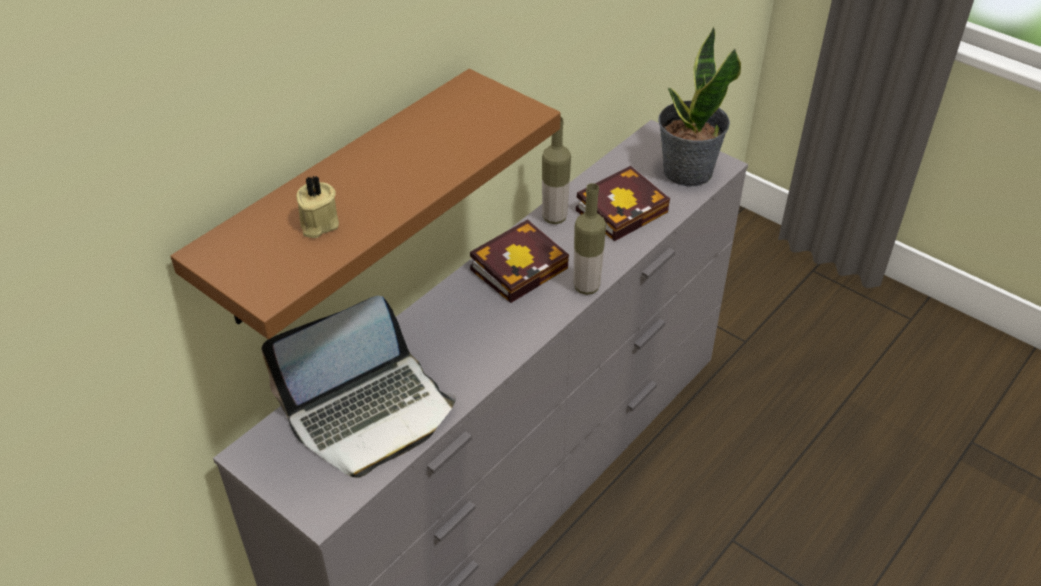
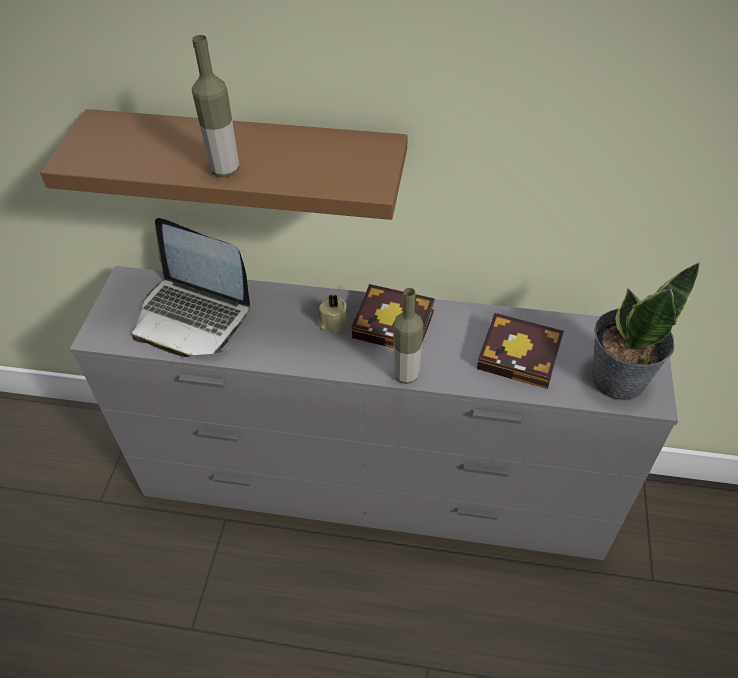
camera: 60 degrees right, 5 degrees up
beige candle [296,175,339,238] -> beige candle moved to [318,295,348,333]
bottle [542,117,571,224] -> bottle moved to [192,35,239,177]

